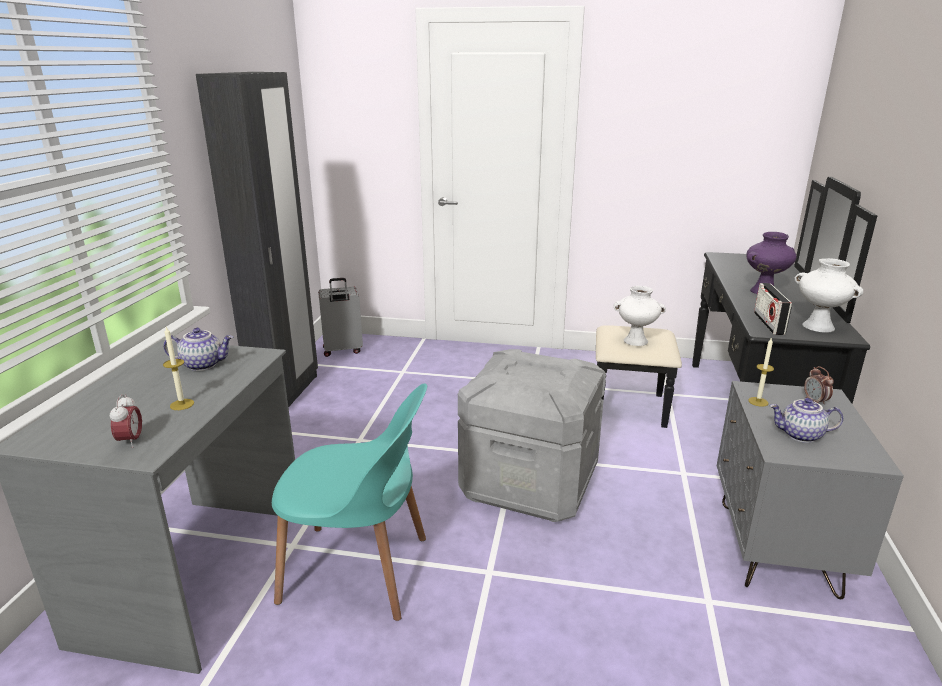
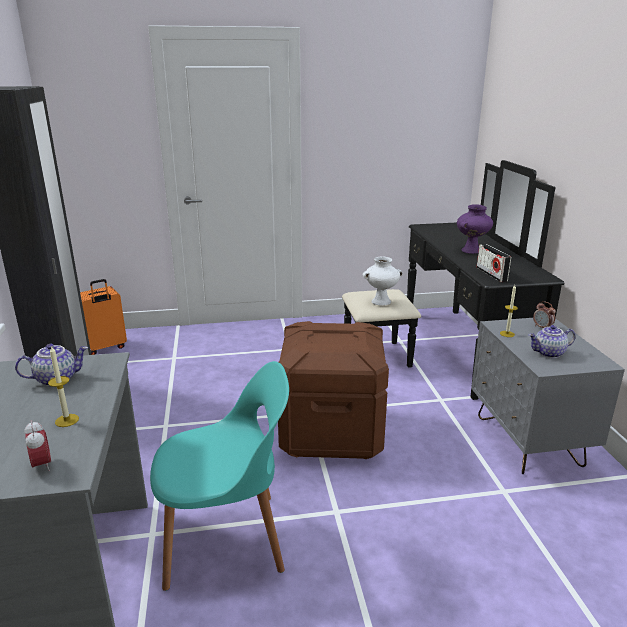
camera: 20 degrees left, 0 degrees up
grey suitcase [318,278,363,357] -> orange suitcase [80,279,127,355]
grey storage box [458,349,606,522] -> brown storage box [278,321,389,459]
white vase [795,258,863,333] -> none

